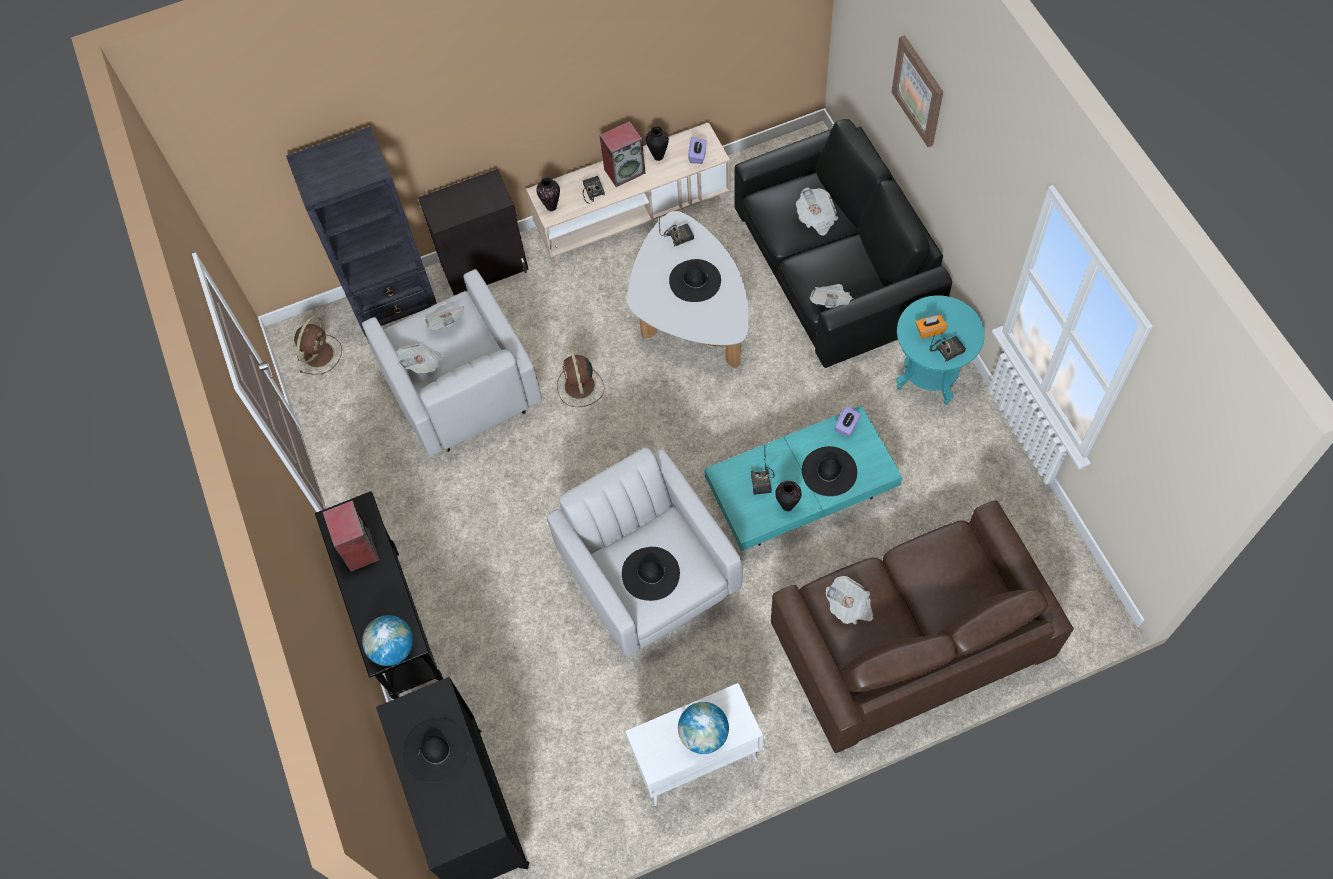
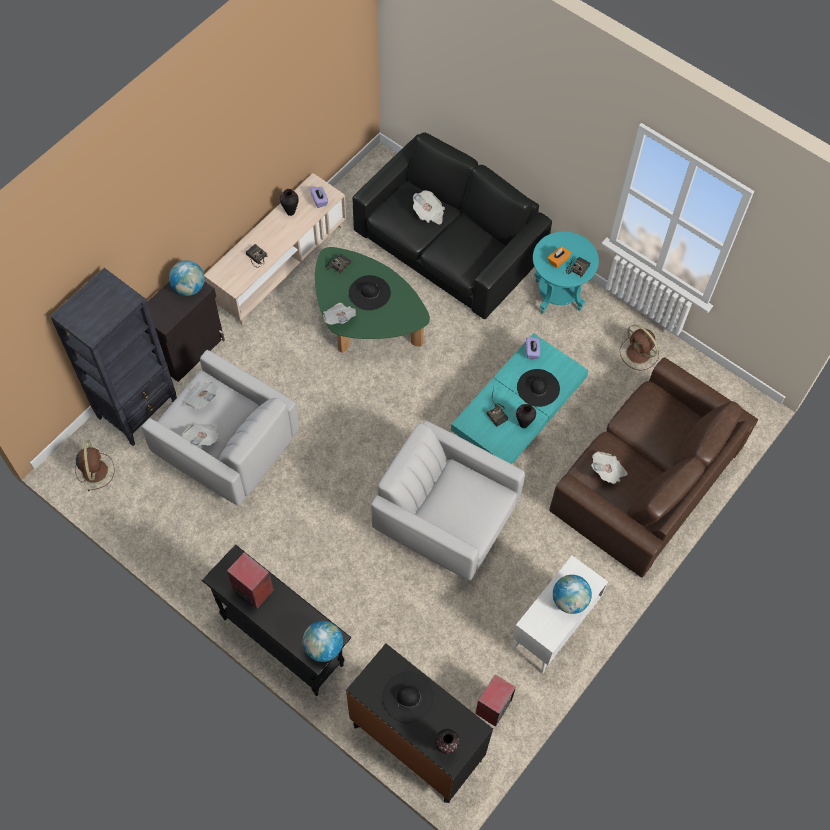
camera: 35 degrees left, 0 degrees up
vase [536,177,560,211] -> vase moved to [435,729,460,754]
brown fan [557,347,605,407] -> brown fan moved to [620,324,659,371]
speaker [599,121,645,187] -> speaker moved to [475,674,516,727]
black hat [622,547,680,601] -> none
white coffee table [627,211,749,369] -> green coffee table [315,247,430,353]
newspaper [810,284,853,308] -> newspaper moved to [323,303,356,325]
picture [891,35,943,147] -> none
none -> globe [169,260,205,296]

